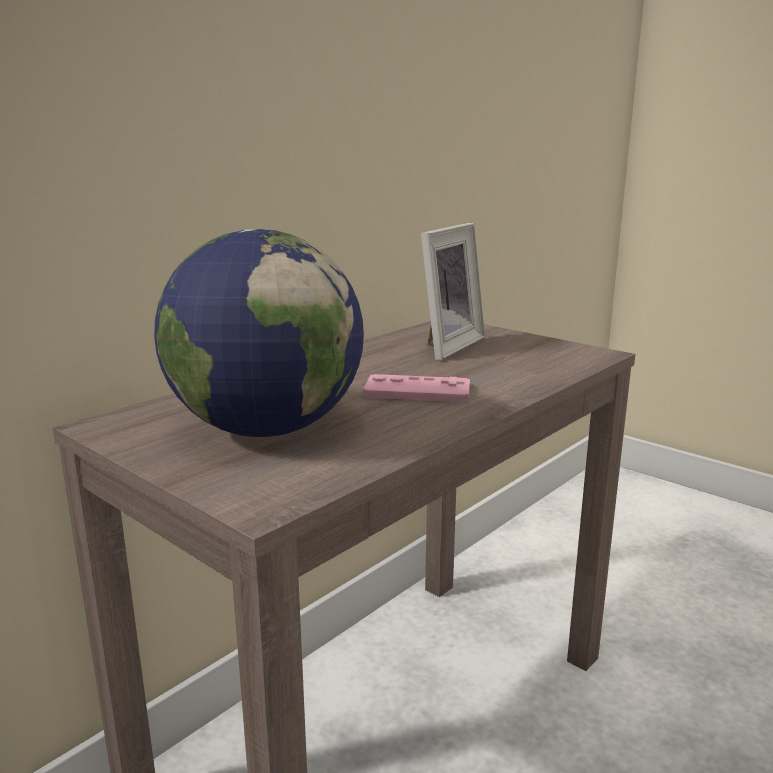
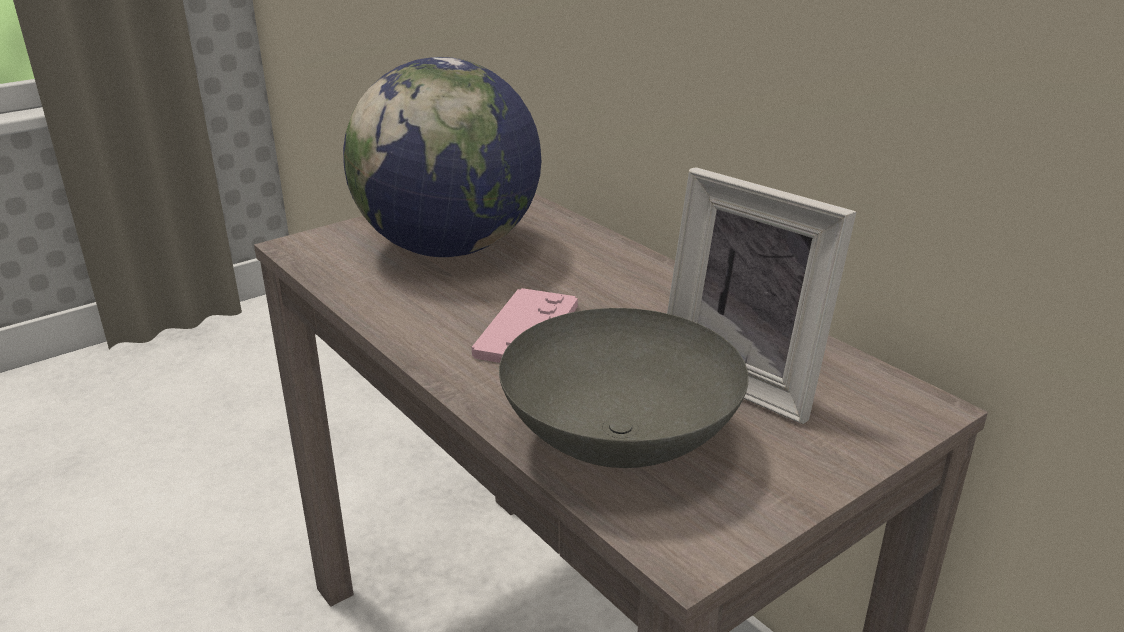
camera: 100 degrees right, 10 degrees up
none -> grey bowl [499,308,749,468]

